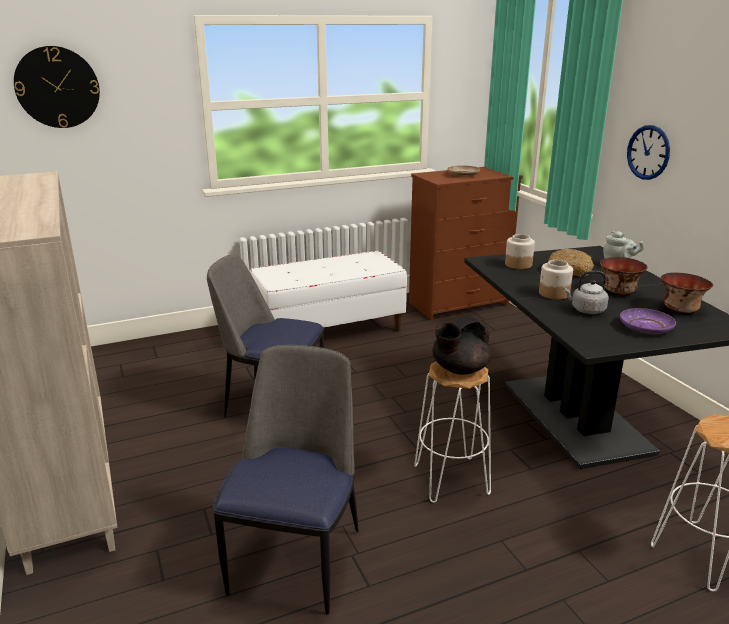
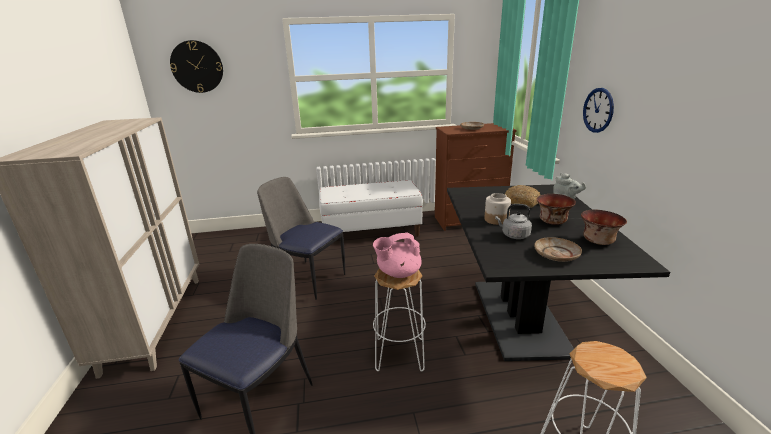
camera: 15 degrees right, 0 degrees up
black teapot [432,315,491,375] -> pink teapot [373,232,422,278]
jar [505,234,535,269] -> none
purple plate [620,308,676,334] -> beige plate [534,237,582,262]

